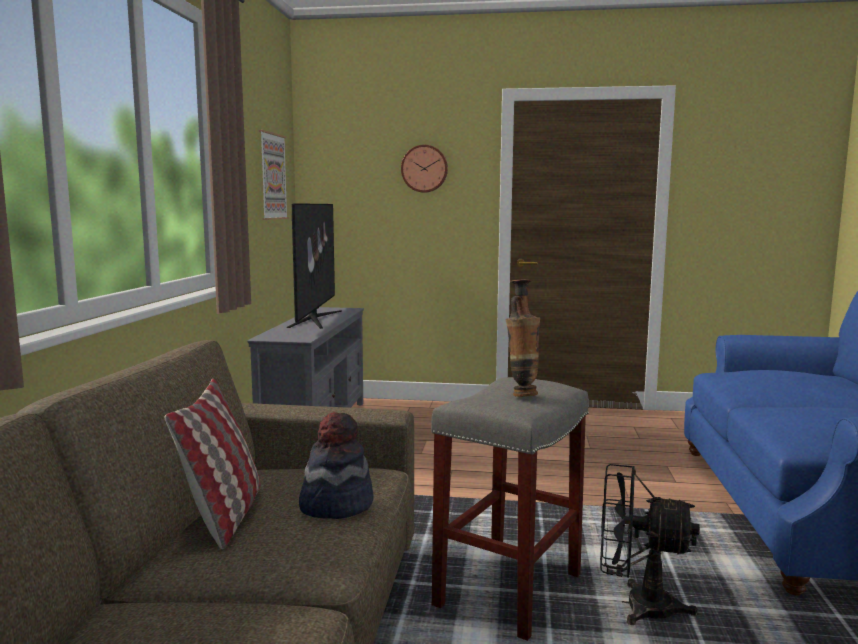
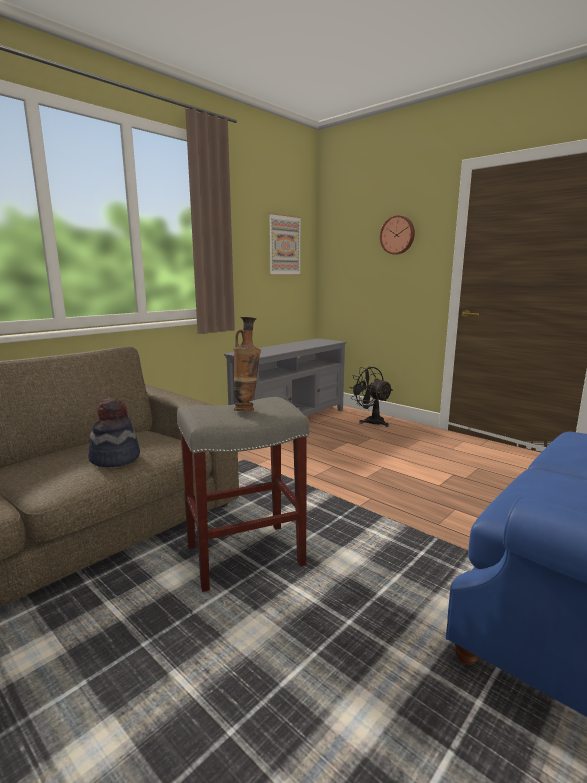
camera: 35 degrees right, 5 degrees up
pillow [164,379,261,549] -> none
television [287,203,342,329] -> none
black fan [600,464,700,625] -> black fan moved to [349,367,393,427]

